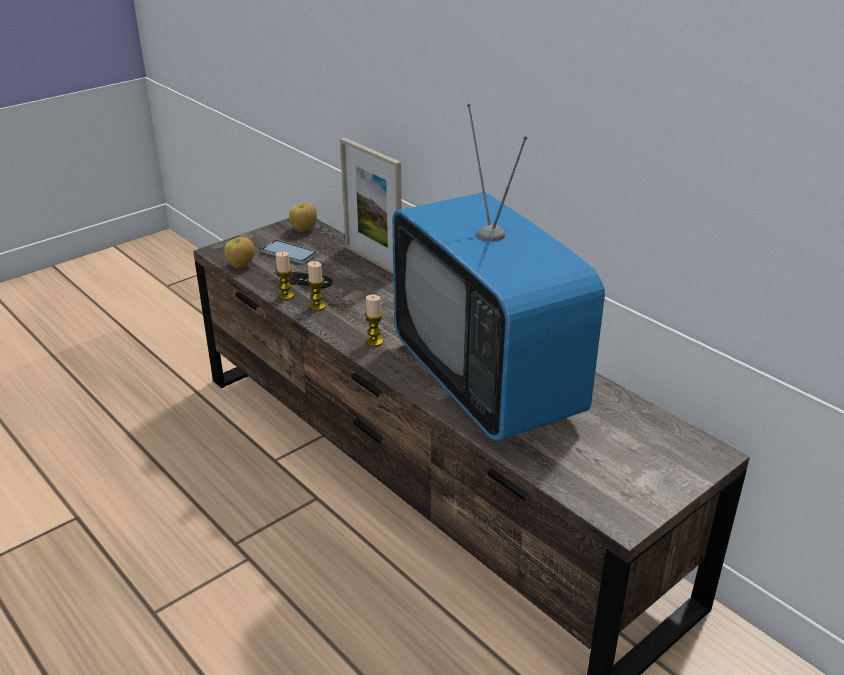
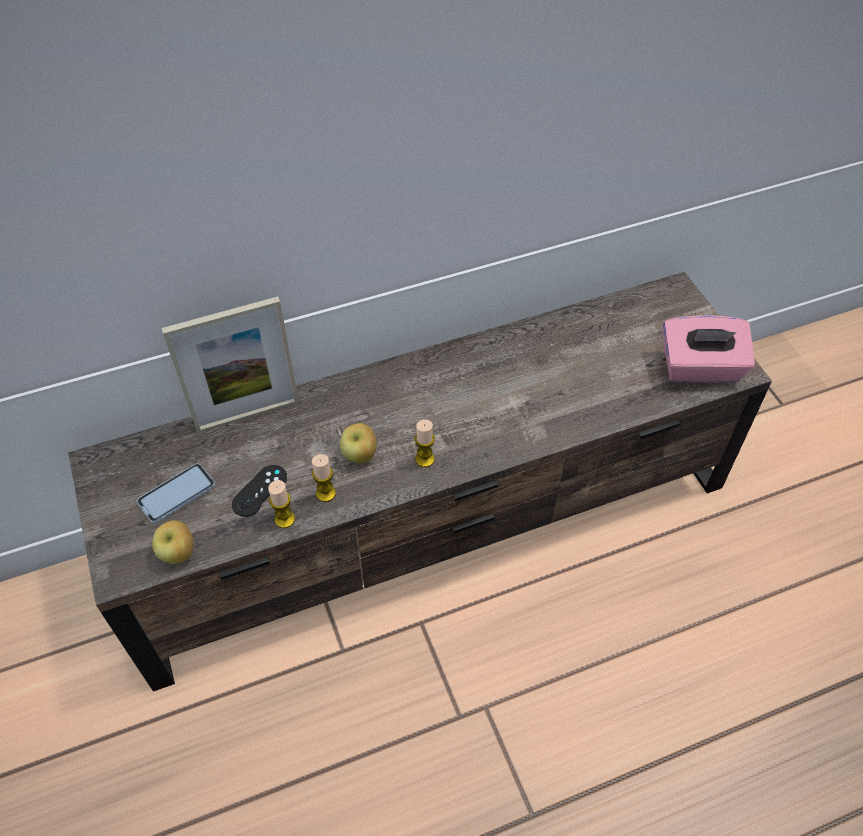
camera: 70 degrees left, 20 degrees up
apple [289,203,317,232] -> apple moved to [340,423,377,463]
television [392,104,605,441] -> none
none -> pink tissue box [663,315,755,383]

